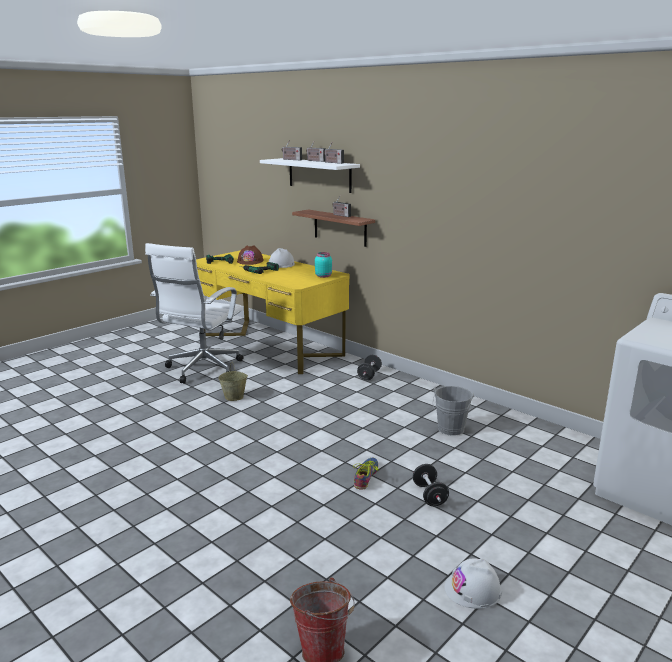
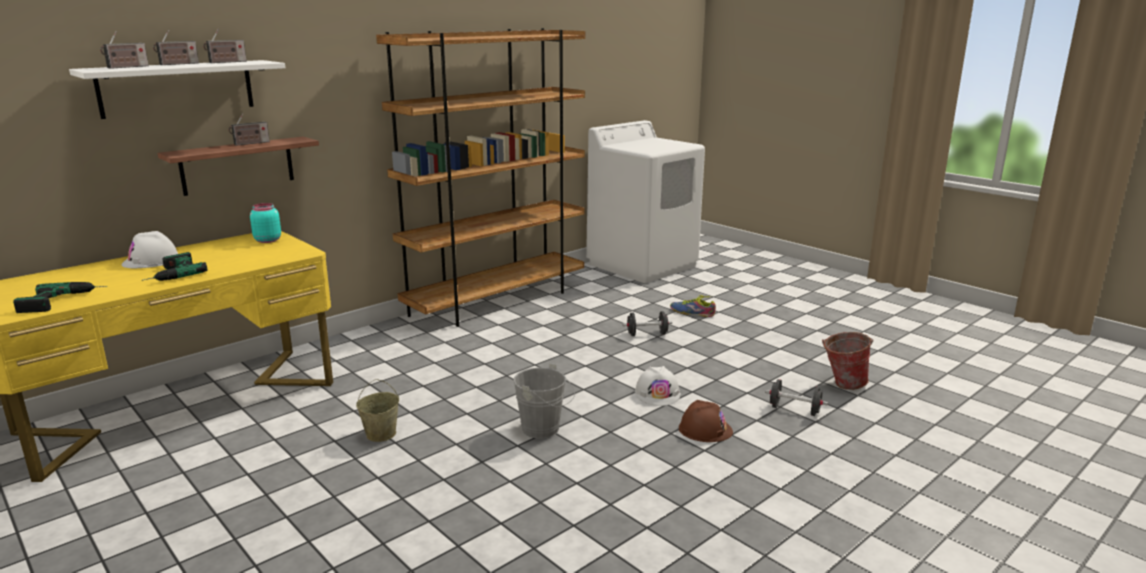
camera: 85 degrees left, 0 degrees up
white office chair [145,243,243,383] -> none
brown hard hat [237,245,263,265] -> brown hard hat moved to [679,400,733,442]
shoe [353,458,379,490] -> shoe moved to [670,295,716,317]
black dumbbell [357,355,382,380] -> black dumbbell moved to [765,379,828,416]
grey bucket [433,386,474,436] -> grey bucket moved to [513,363,575,439]
white hard hat [445,558,502,609] -> white hard hat moved to [635,366,681,406]
none -> brown bookcase [376,28,585,327]

